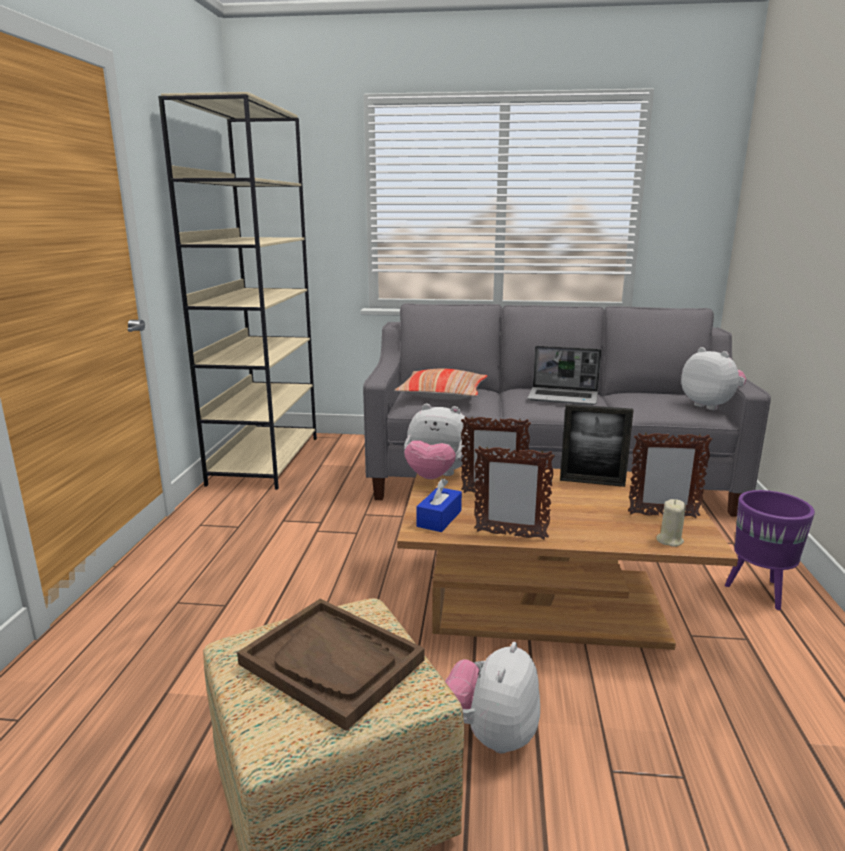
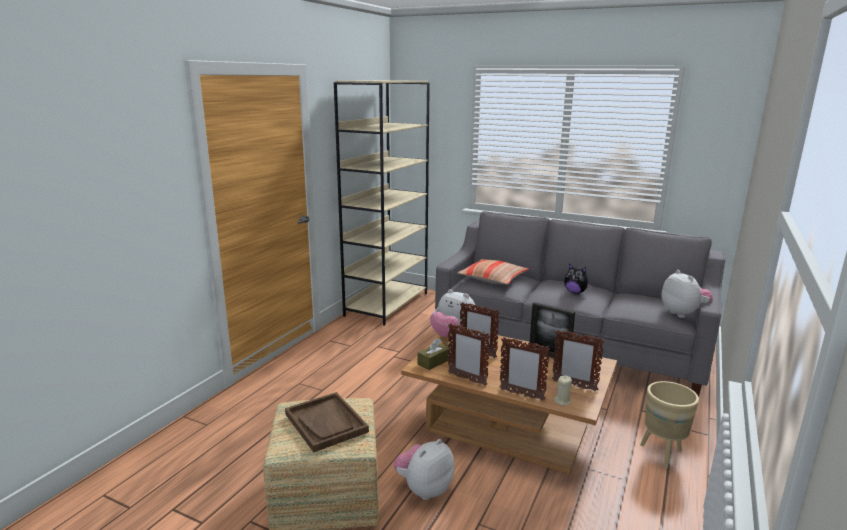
camera: 20 degrees right, 0 degrees up
blue tissue box [416,479,462,532] -> brown tissue box [418,338,449,370]
laptop [527,346,601,405] -> plush toy [564,264,592,294]
purple planter [725,490,815,610] -> beige planter [640,381,699,468]
none -> picture frame [500,337,550,401]

